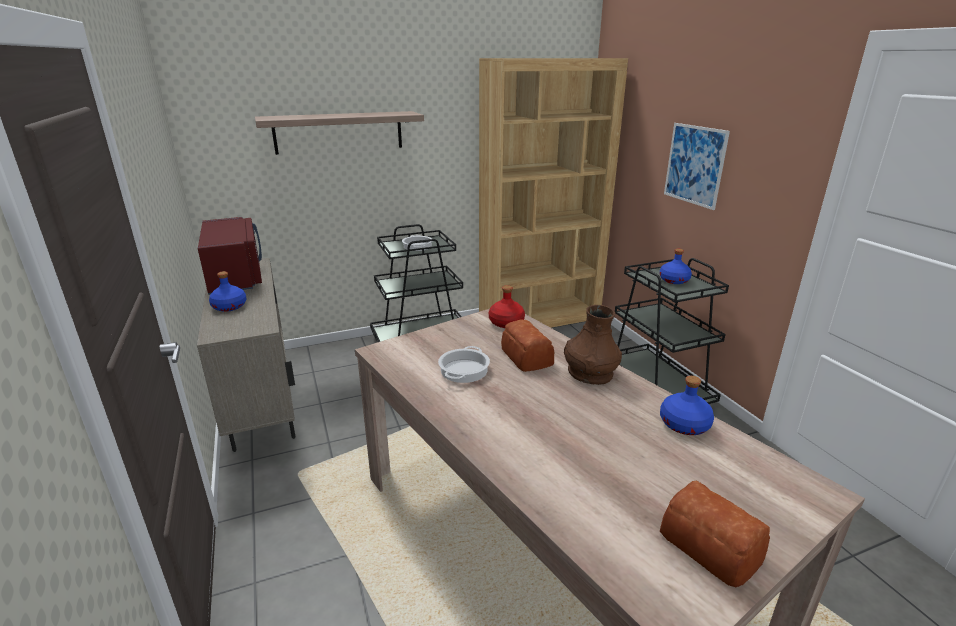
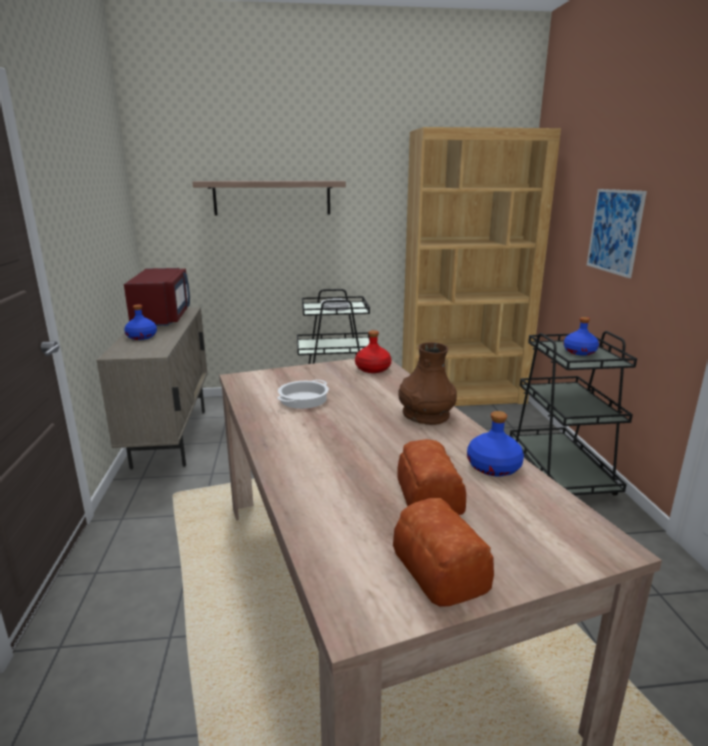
camera: 15 degrees right, 5 degrees down
bread [501,319,554,372] -> bread moved to [397,439,466,515]

